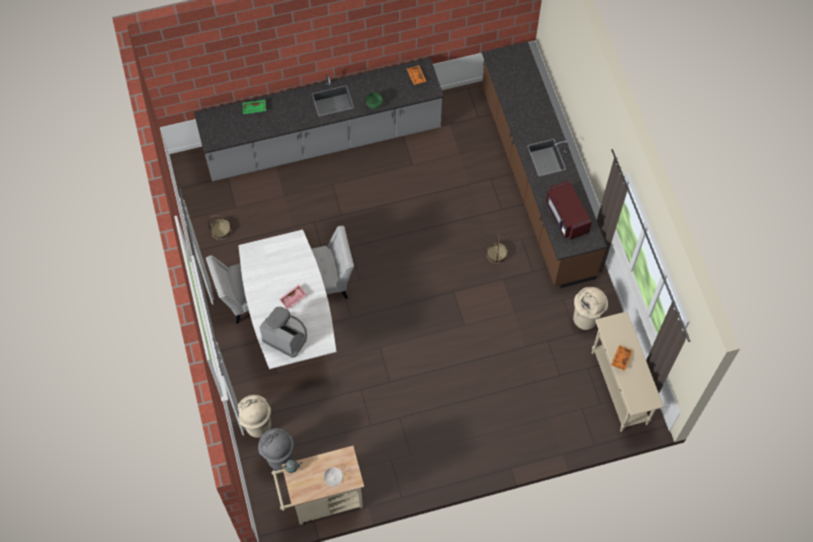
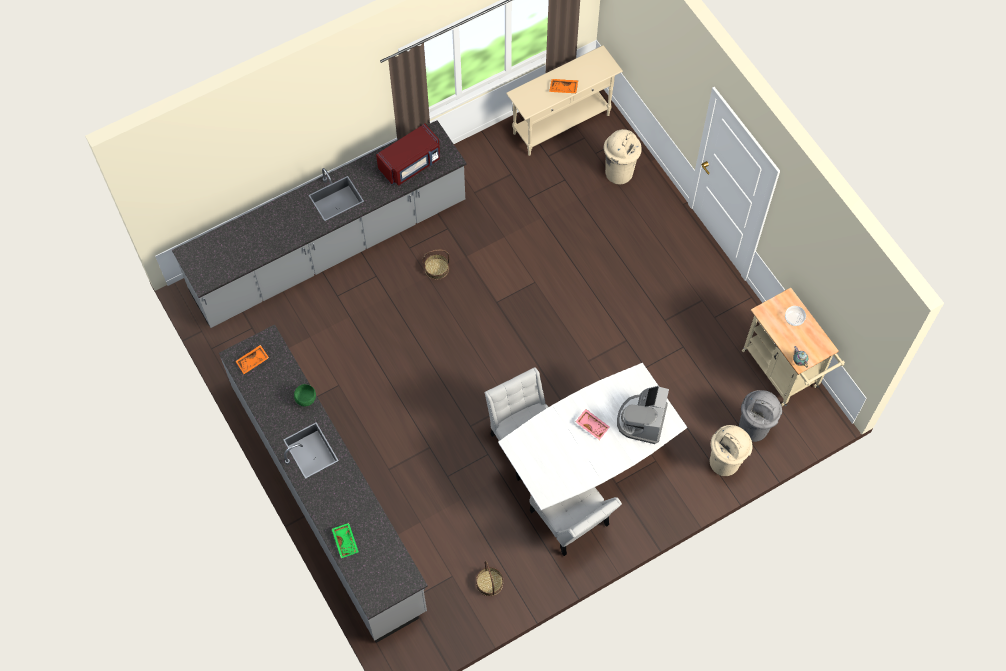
camera: 105 degrees left, 0 degrees up
brown counter [482,41,607,288] -> grey counter [172,120,466,328]
beige trash can [573,287,608,330] -> beige trash can moved to [604,129,642,185]

